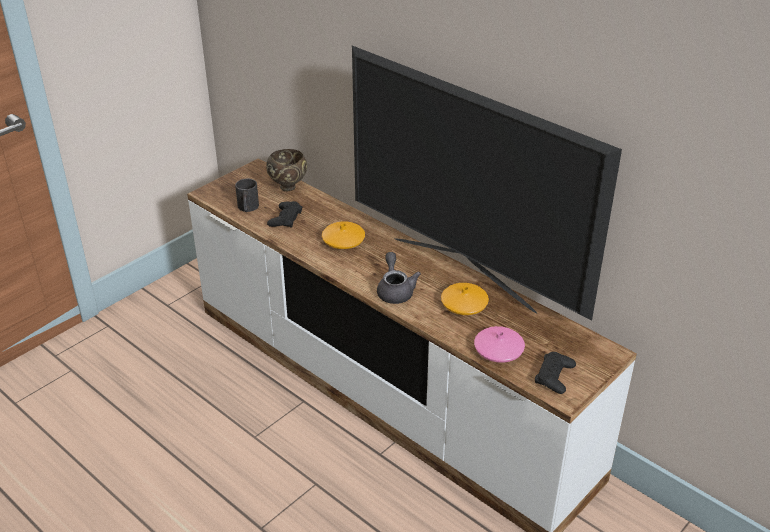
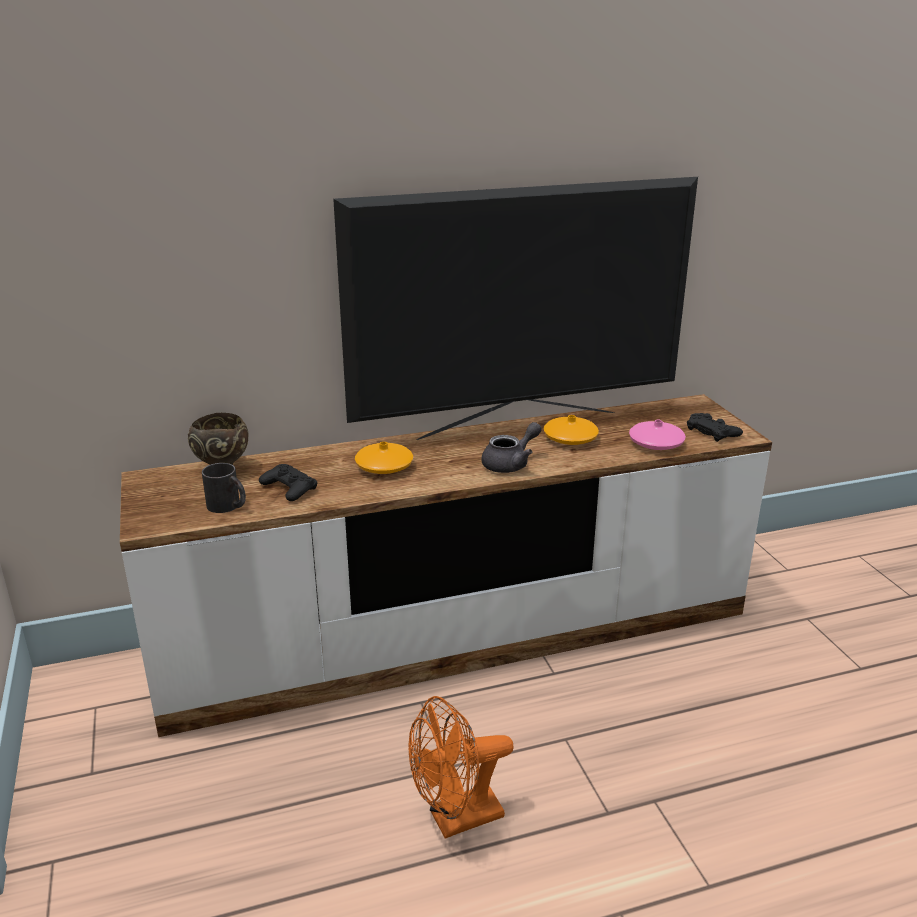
camera: 60 degrees left, 10 degrees down
grey teapot [377,252,421,304] -> grey teapot turned 120 degrees clockwise [481,422,542,473]
none -> orange fan [409,696,514,839]

